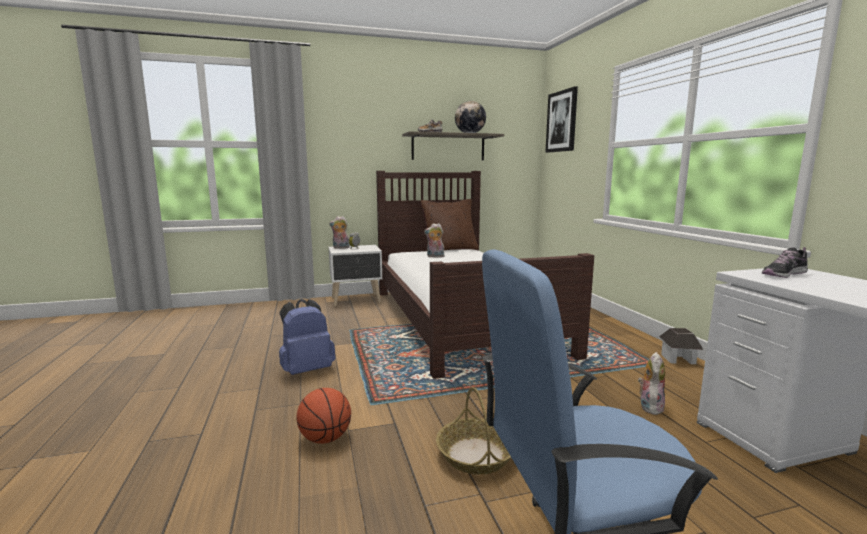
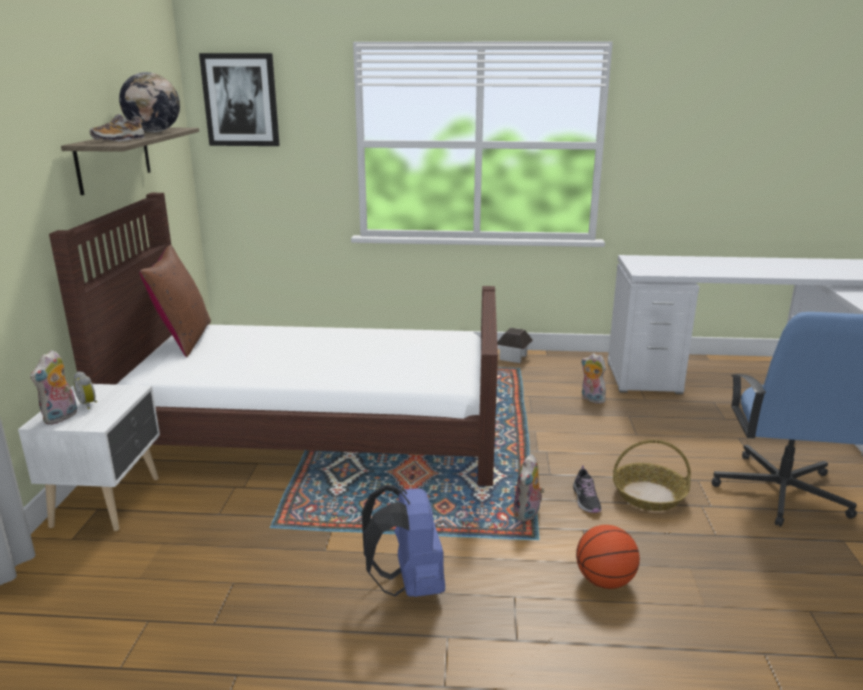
camera: 70 degrees left, 10 degrees up
plush toy [424,223,444,258] -> plush toy moved to [513,454,545,522]
shoe [762,247,808,278] -> shoe moved to [573,466,601,513]

